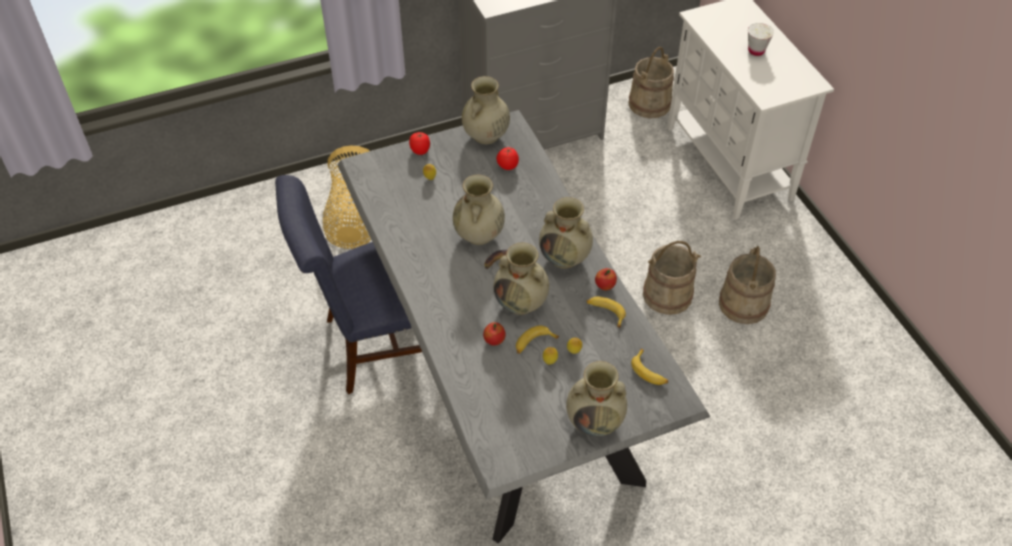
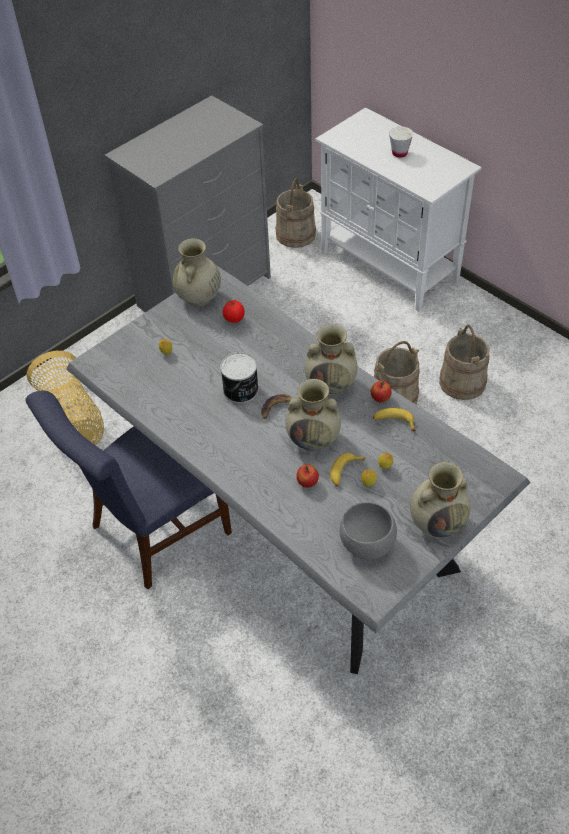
camera: 20 degrees left, 0 degrees up
tomato [409,132,430,155] -> none
beige vase [453,175,505,245] -> can [220,352,259,404]
banana [631,349,668,385] -> none
none -> grey bowl [340,502,397,560]

